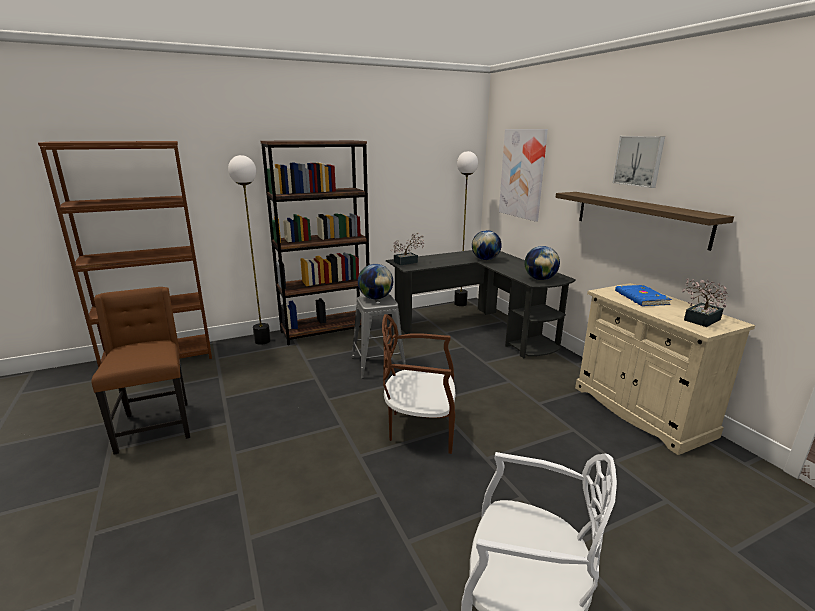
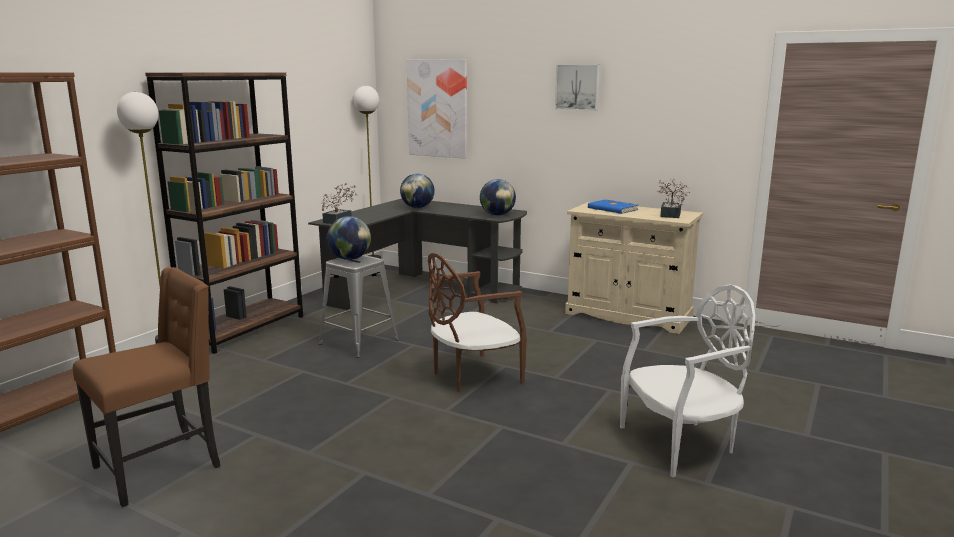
camera: 35 degrees left, 5 degrees down
brown chair [91,287,190,454] -> brown chair turned 105 degrees clockwise [73,267,220,507]
shelf [555,192,734,251] -> none

